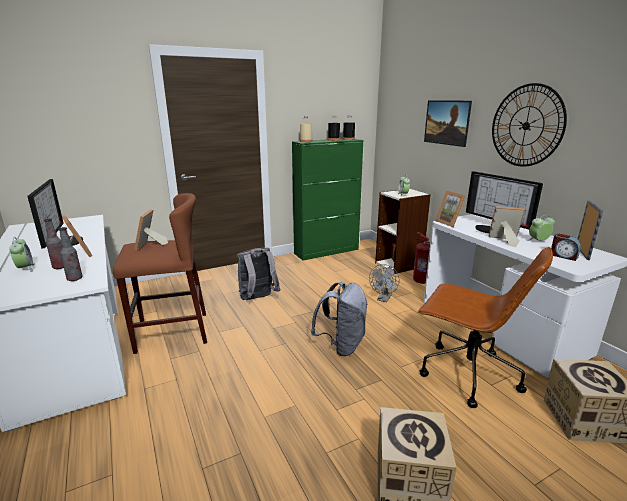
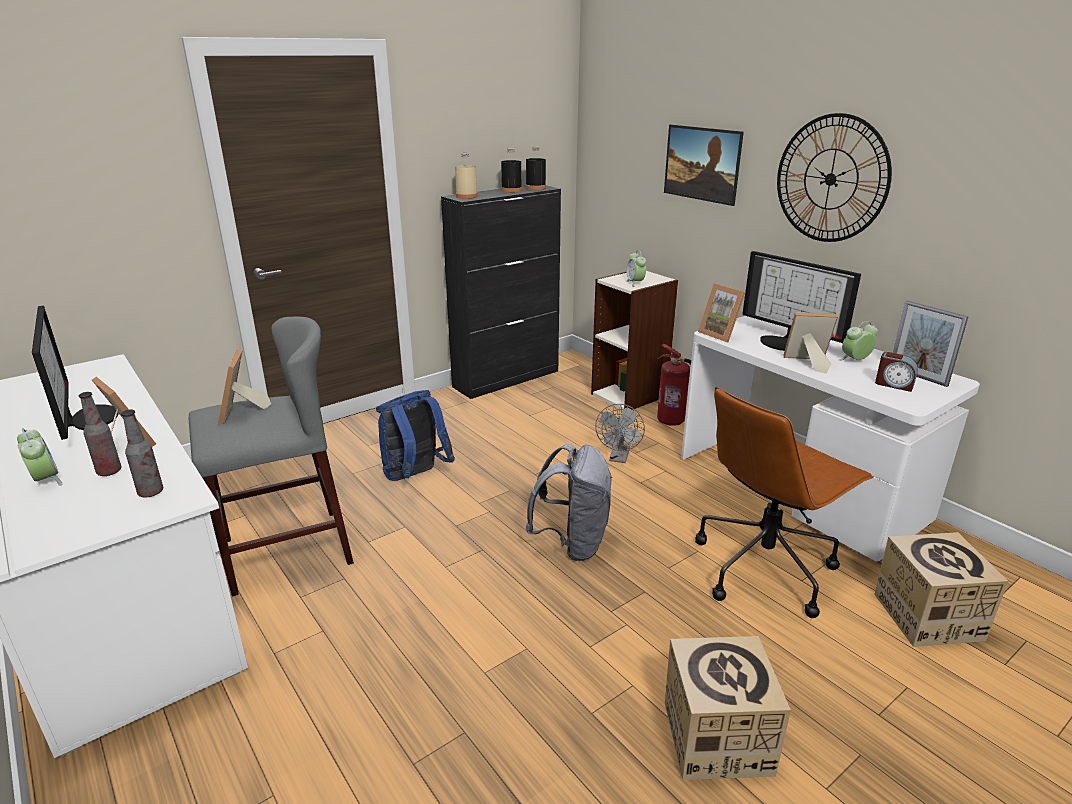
camera: 10 degrees left, 5 degrees up
brown stool [113,193,207,354] -> grey stool [189,317,354,597]
grey backpack [236,248,281,300] -> blue backpack [376,390,455,481]
green cabinet [292,139,363,261] -> black cabinet [441,186,561,399]
brown office chair [418,247,553,408] -> brown office chair turned 120 degrees clockwise [695,387,874,618]
picture frame [578,200,603,260] -> picture frame turned 135 degrees clockwise [893,301,969,387]

